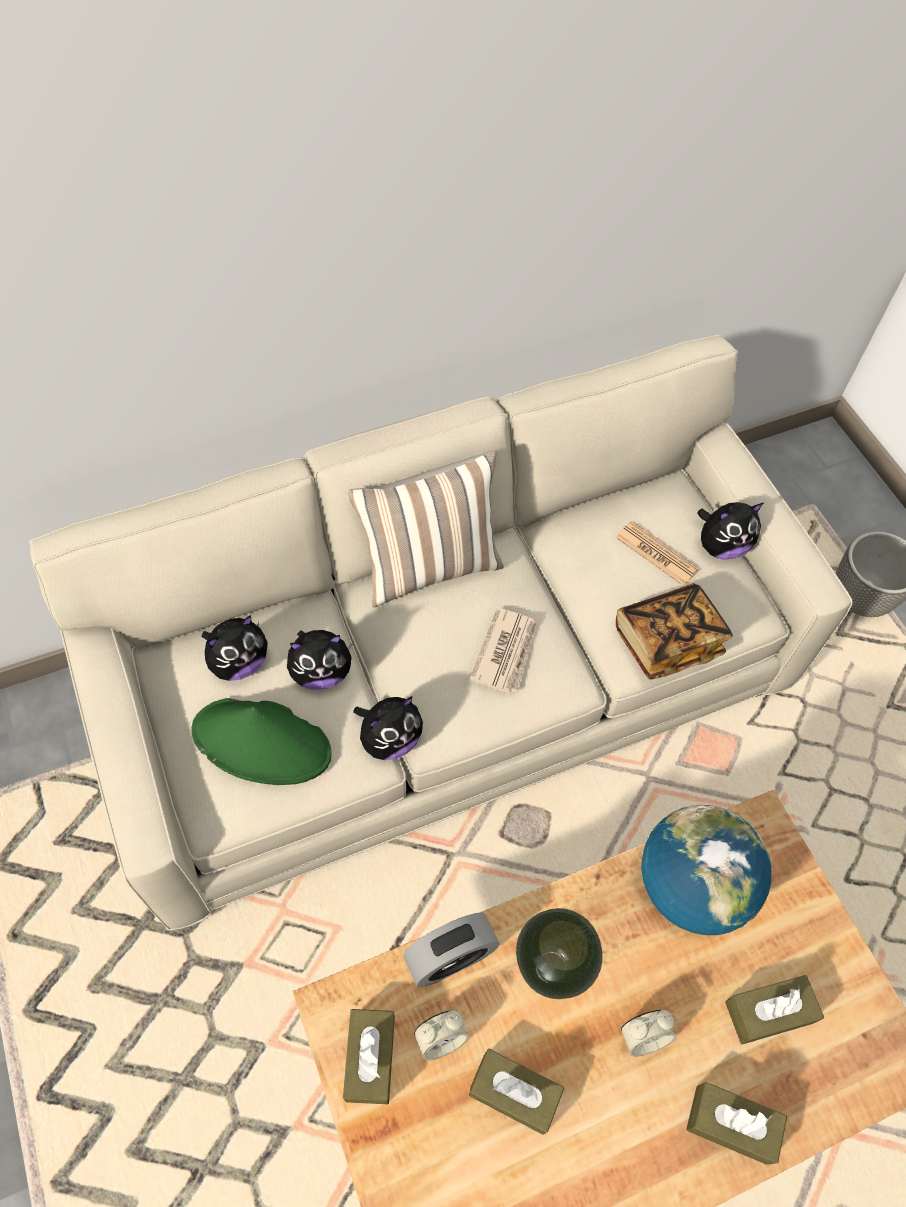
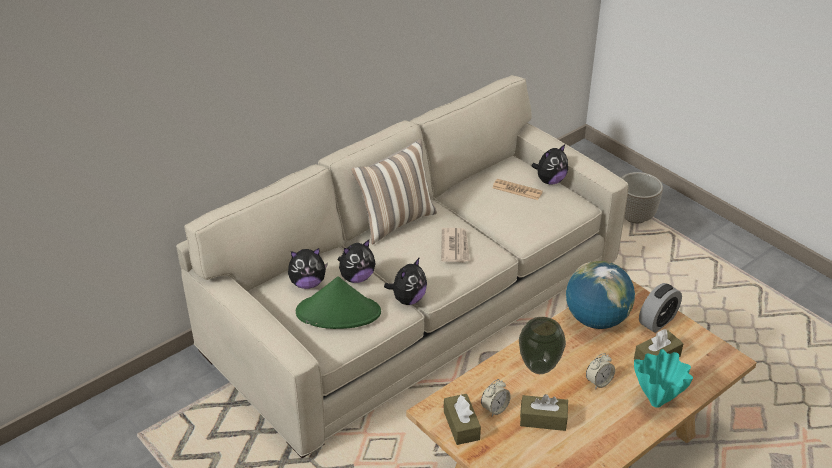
camera: 15 degrees left, 20 degrees down
plush toy [201,615,268,681] -> plush toy turned 45 degrees clockwise [288,248,328,289]
alarm clock [403,912,499,987] -> alarm clock moved to [639,283,682,333]
book [616,583,733,680] -> none
brown tissue box [686,1082,787,1165] -> turquoise vase [634,349,693,408]

